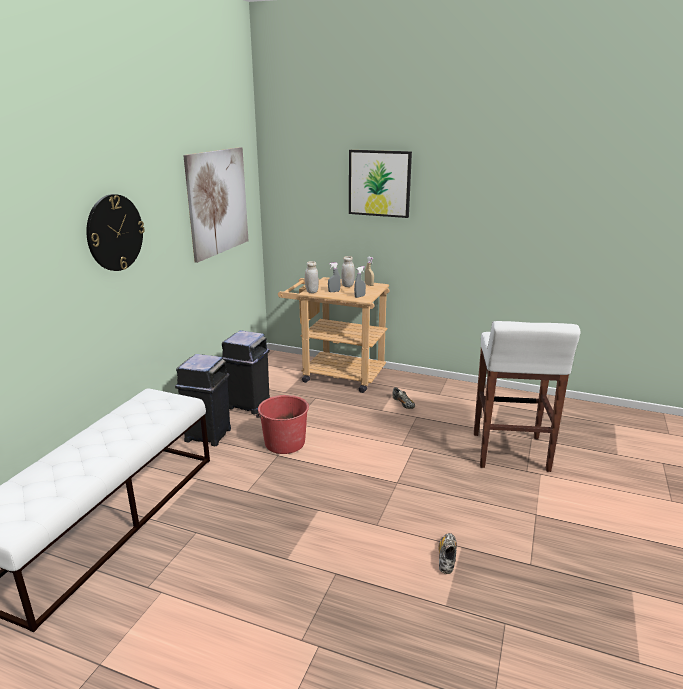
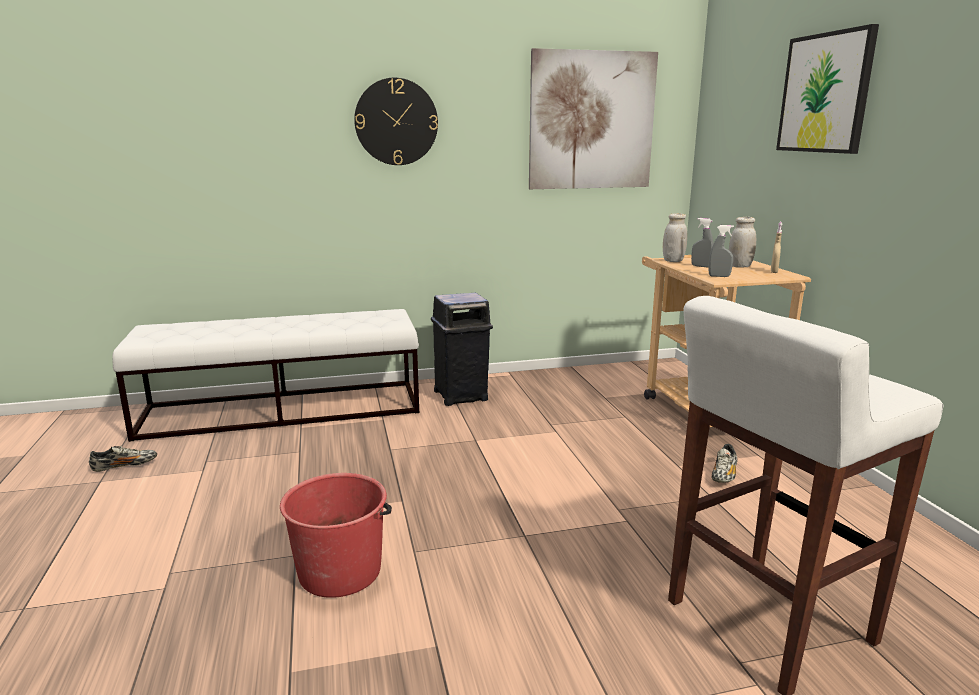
camera: 55 degrees right, 5 degrees down
black trash can [222,330,270,414] -> none
red bucket [256,395,309,454] -> red bucket moved to [280,473,392,598]
shoe [438,533,457,574] -> shoe moved to [89,446,157,472]

